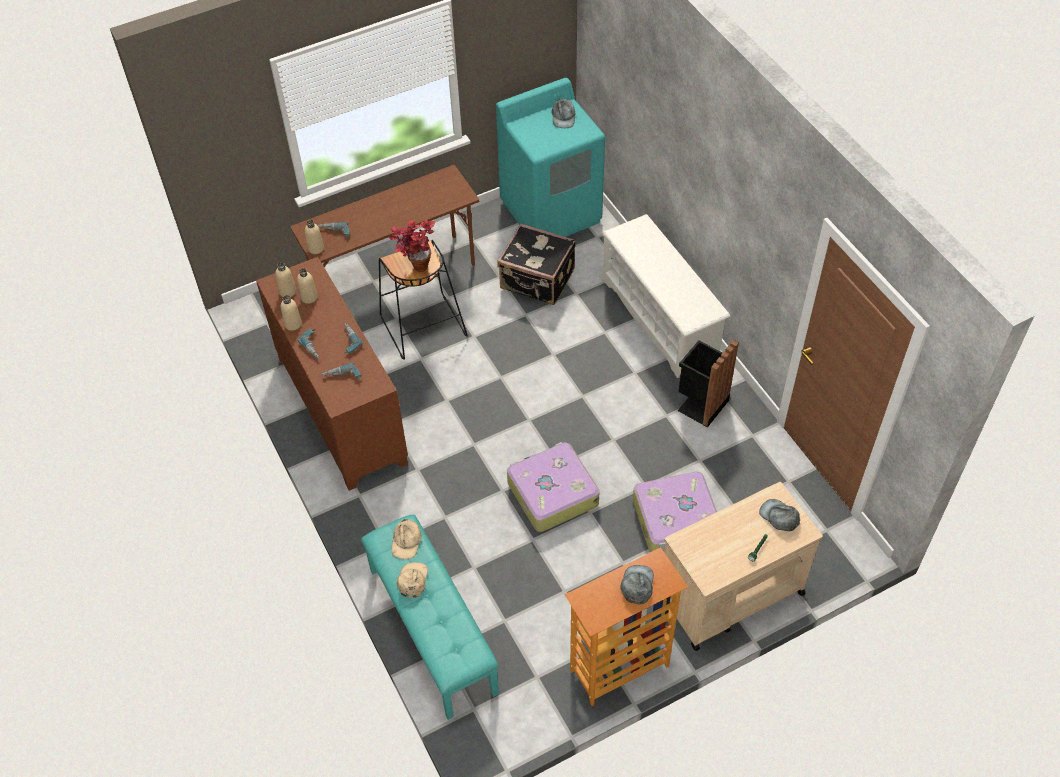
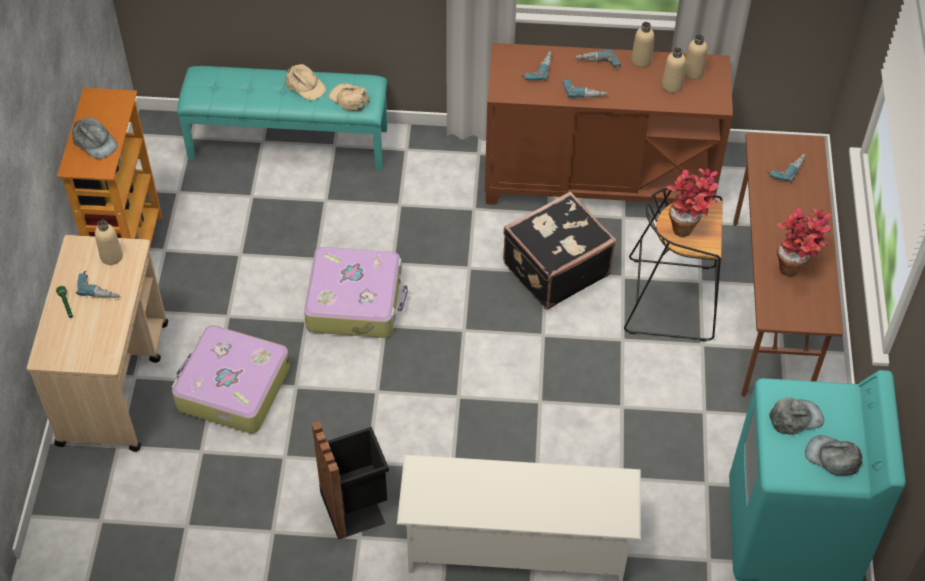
camera: 120 degrees right, 0 degrees up
beige bottle [305,220,324,254] -> beige bottle moved to [95,220,123,265]
black suitcase [497,223,576,305] -> black suitcase moved to [503,192,616,310]
grey cap [759,499,800,531] -> grey cap moved to [769,398,824,435]
none -> power drill [76,271,120,298]
none -> potted plant [777,208,832,277]

